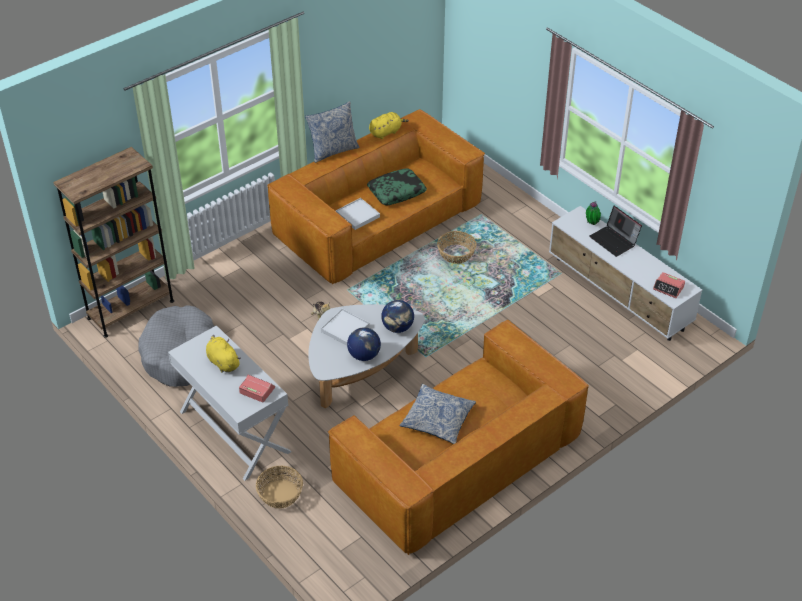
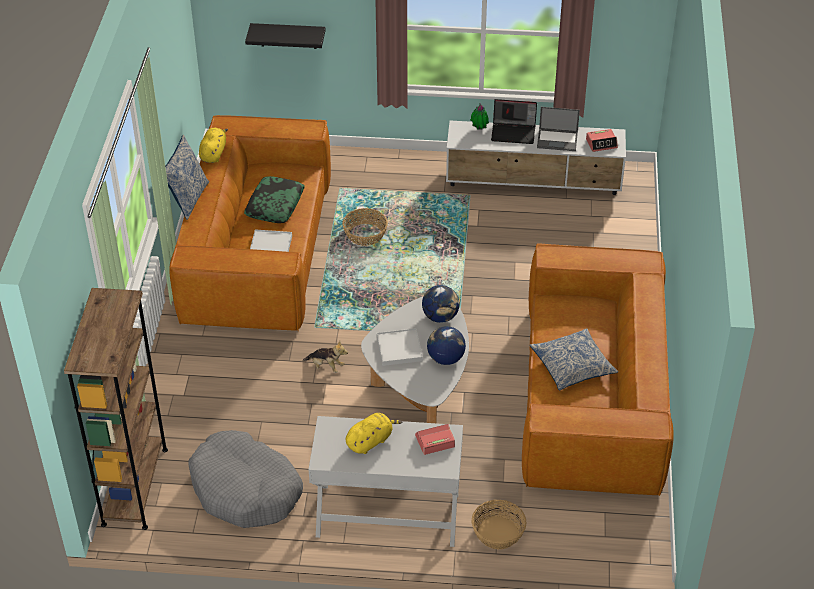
camera: 45 degrees left, 0 degrees up
yellow plush toy [206,335,241,373] -> yellow plush toy turned 135 degrees clockwise [346,413,402,454]
none -> black shelf [245,23,326,49]
none -> laptop [537,107,580,151]

